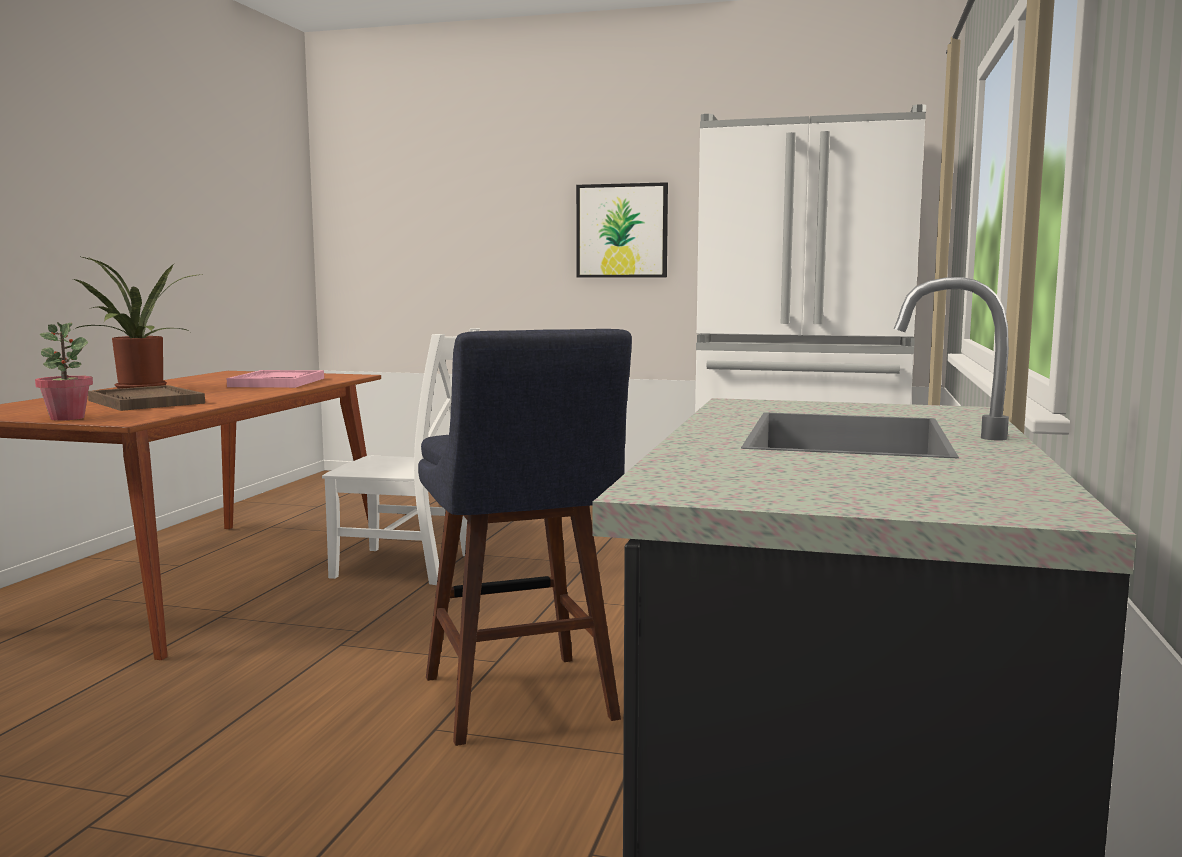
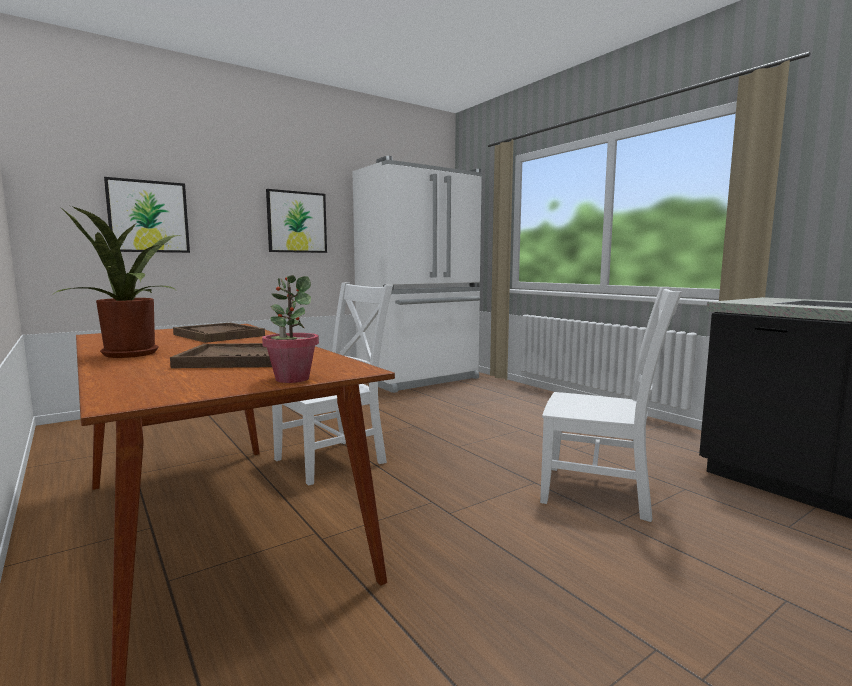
camera: 50 degrees left, 0 degrees up
pink tray [227,370,324,388] -> brown tray [173,323,265,343]
blue stool [418,329,632,746] -> white chair [540,287,681,522]
none -> picture [104,177,190,253]

